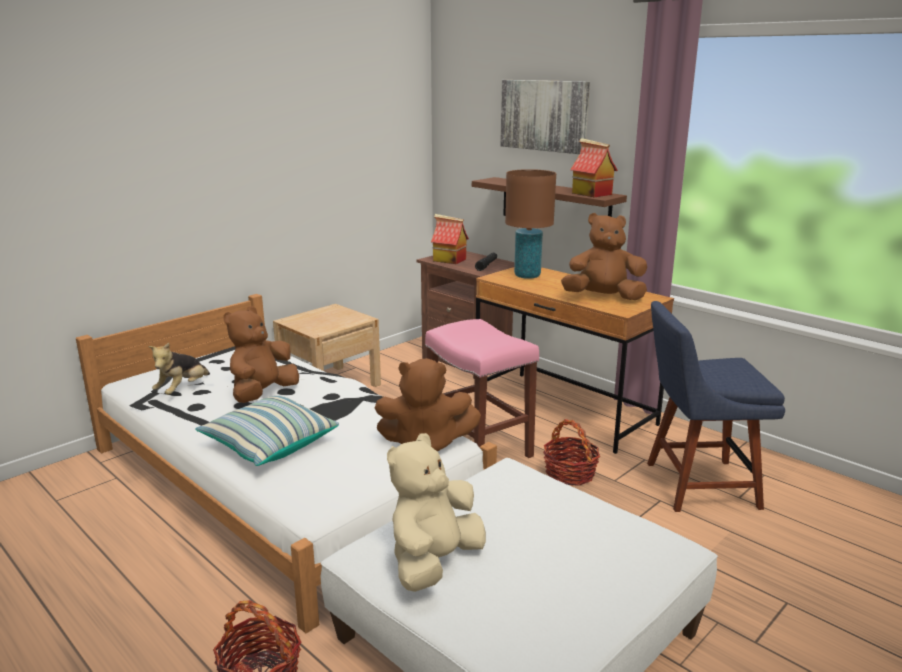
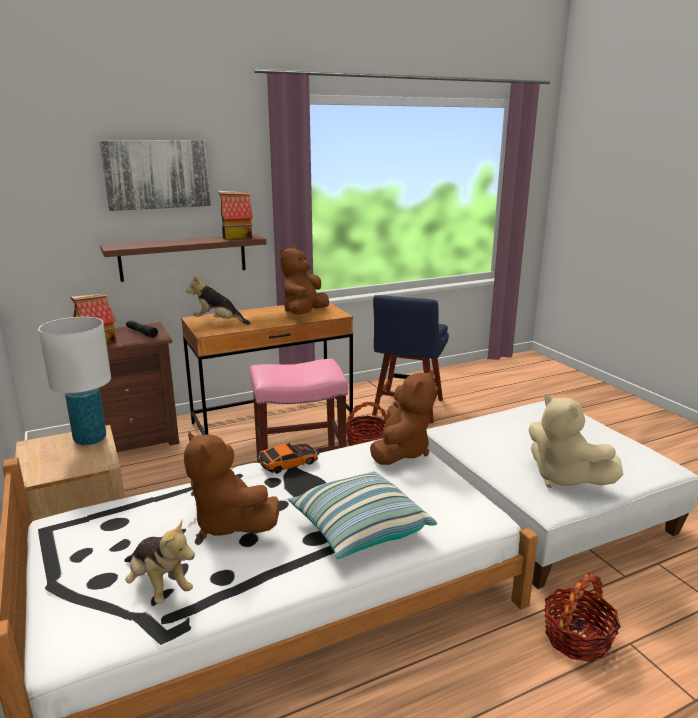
camera: 70 degrees left, 0 degrees up
brown table lamp [505,169,556,279] -> plush toy [186,275,251,325]
none -> white table lamp [38,317,111,445]
none -> toy car [258,443,318,474]

